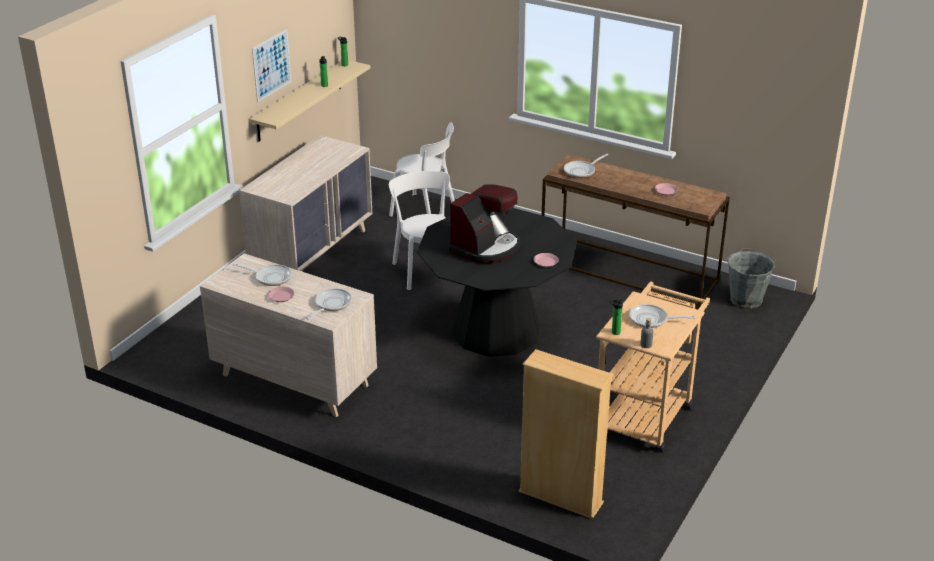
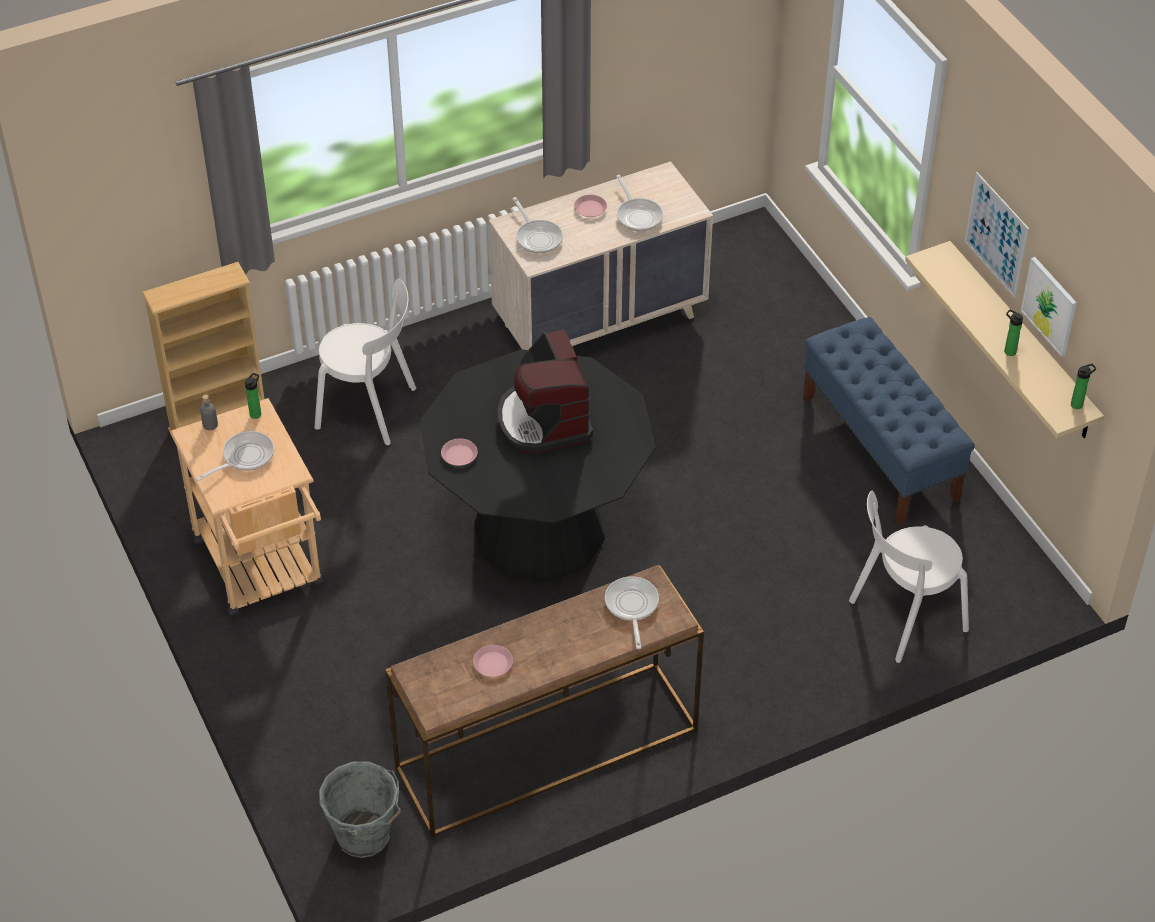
camera: 125 degrees right, 15 degrees up
frying pan [233,263,292,286] -> frying pan turned 75 degrees counterclockwise [616,175,663,232]
beige dresser [239,135,373,271] -> blue bench [803,317,975,525]
white chair [389,171,450,290] -> white chair moved to [315,279,416,445]
none -> picture [1021,257,1077,357]

